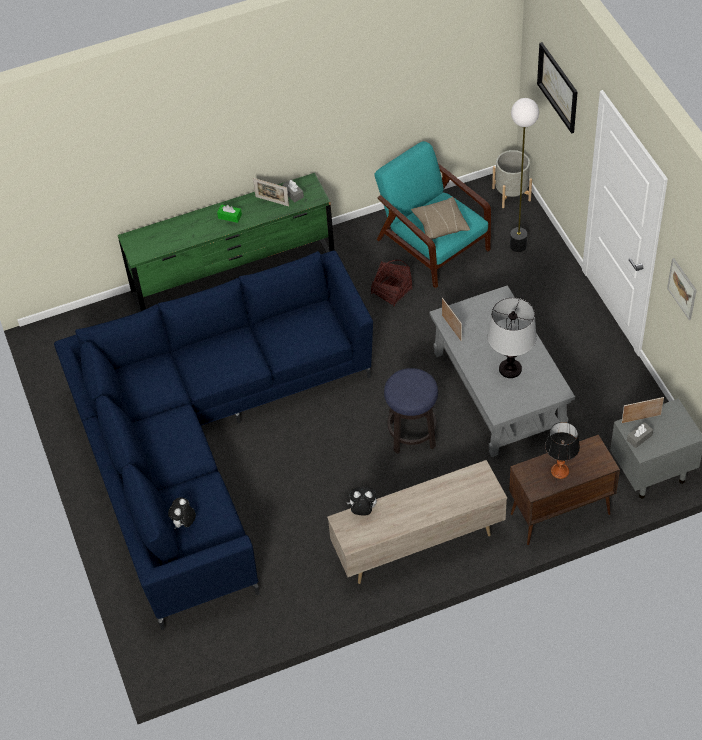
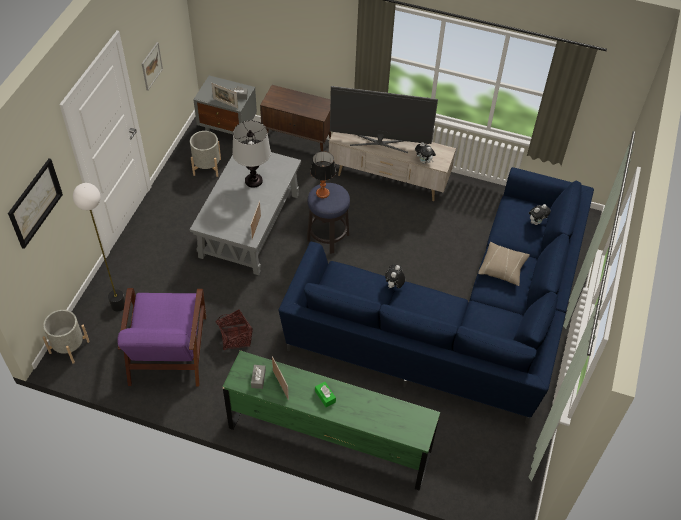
camera: 145 degrees left, 0 degrees up
turquoise armchair [374,141,491,288] -> purple armchair [117,288,206,387]
beige pillow [411,197,470,240] -> beige pillow moved to [478,242,530,286]
table lamp [545,422,580,479] -> table lamp moved to [310,151,336,198]
none -> grey planter [190,131,221,177]
none -> television [330,86,438,153]
none -> plush toy [385,264,405,289]

